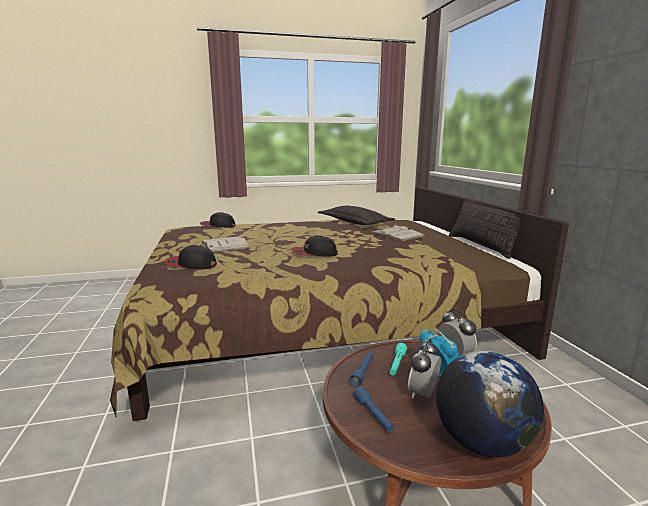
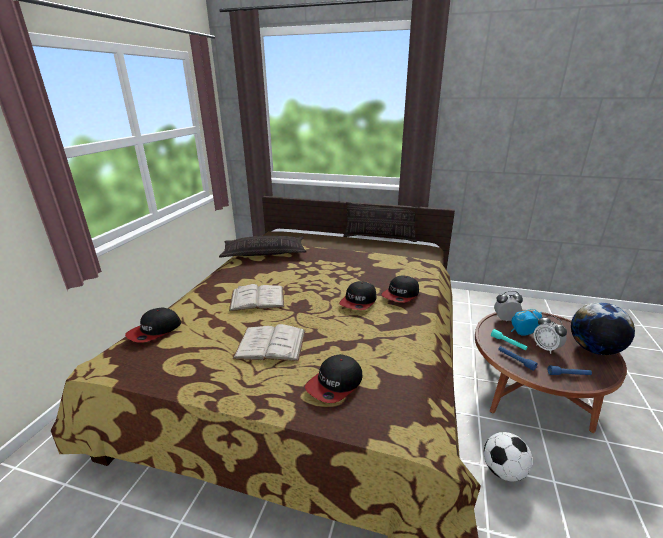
camera: 60 degrees left, 10 degrees up
white book [370,225,425,242] -> white book moved to [229,284,284,311]
none -> cap [381,275,419,303]
none -> football [484,432,533,481]

